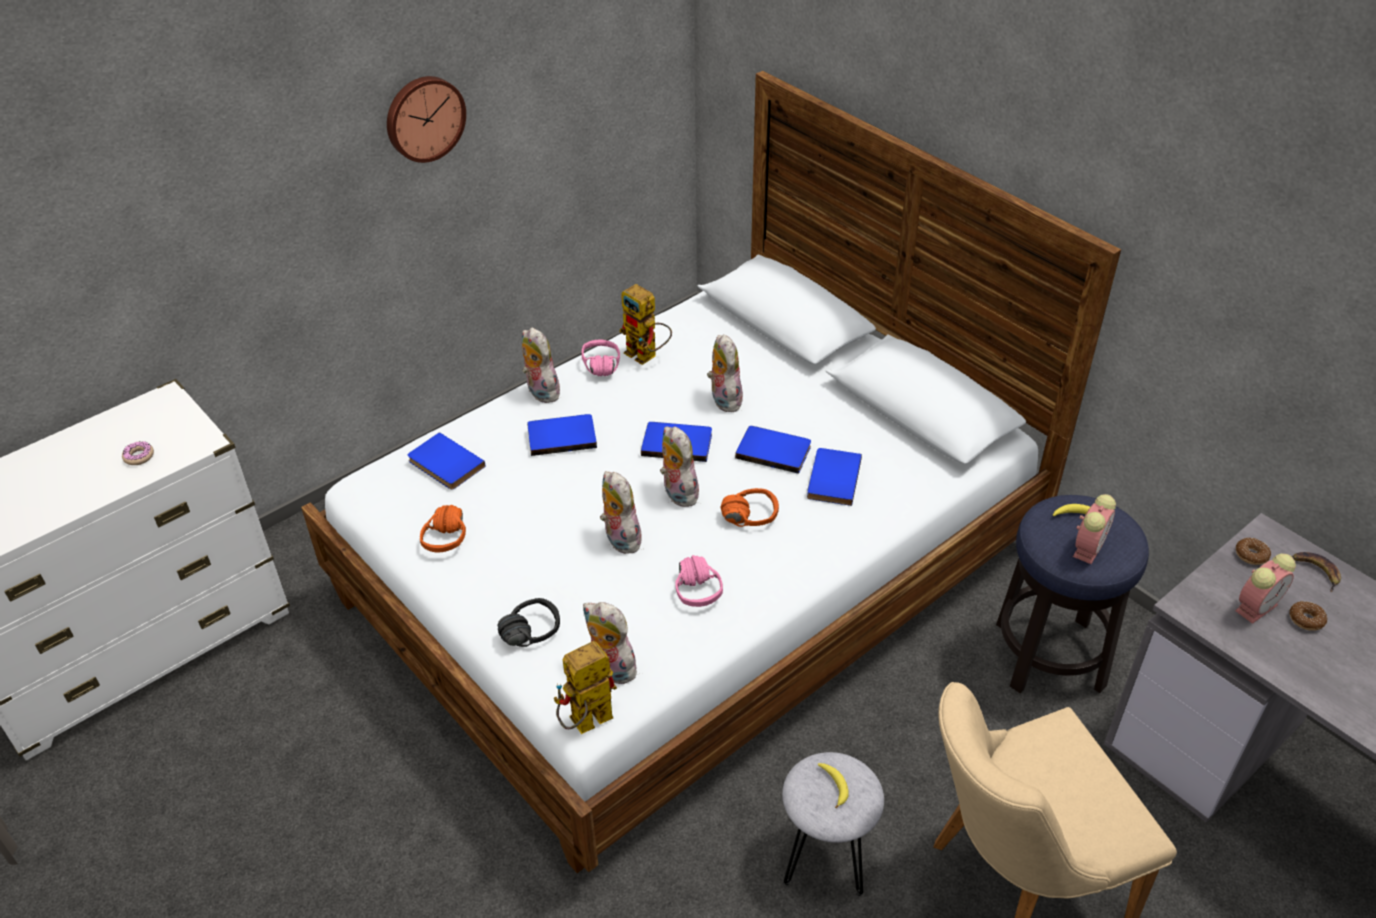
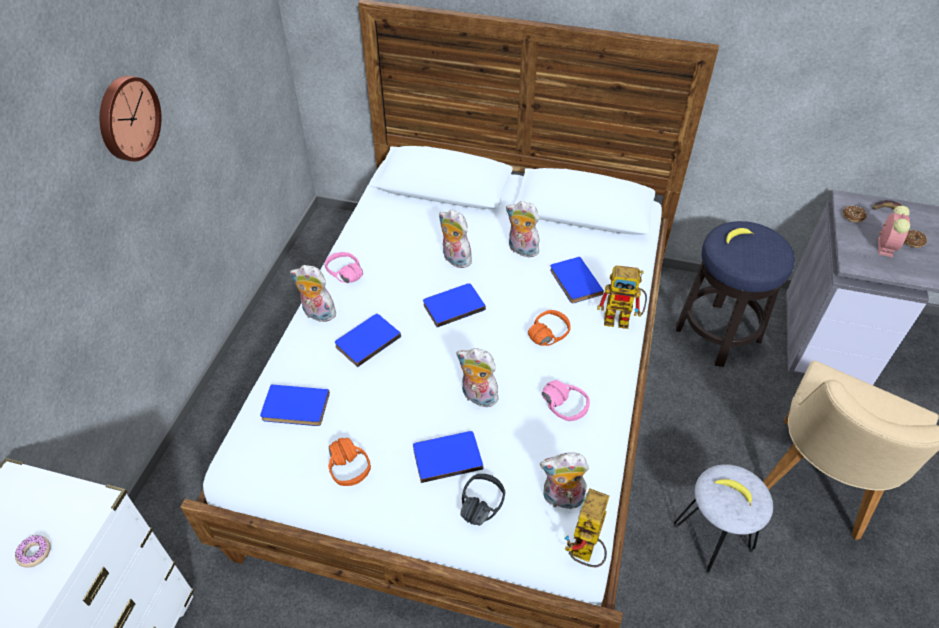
camera: 35 degrees left, 5 degrees up
toy robot [619,284,672,365] -> toy robot moved to [597,265,647,329]
plush toy [660,426,699,507] -> plush toy moved to [506,201,541,257]
blue book [735,426,811,474] -> blue book moved to [413,431,483,483]
alarm clock [1073,494,1116,564] -> none

